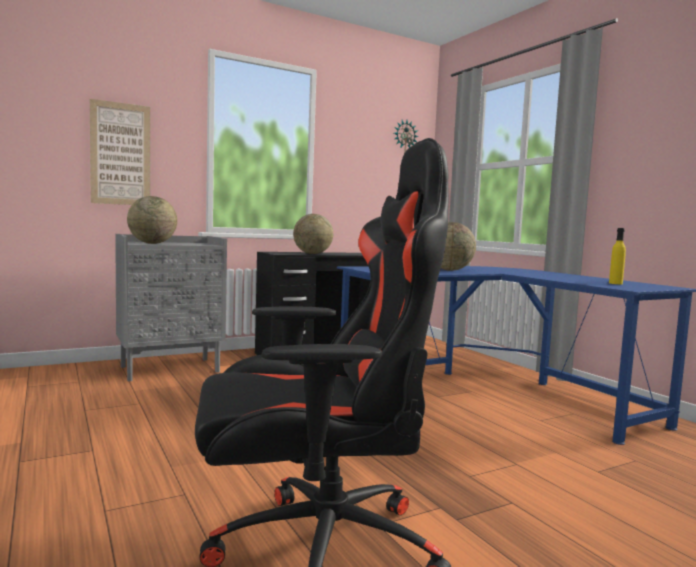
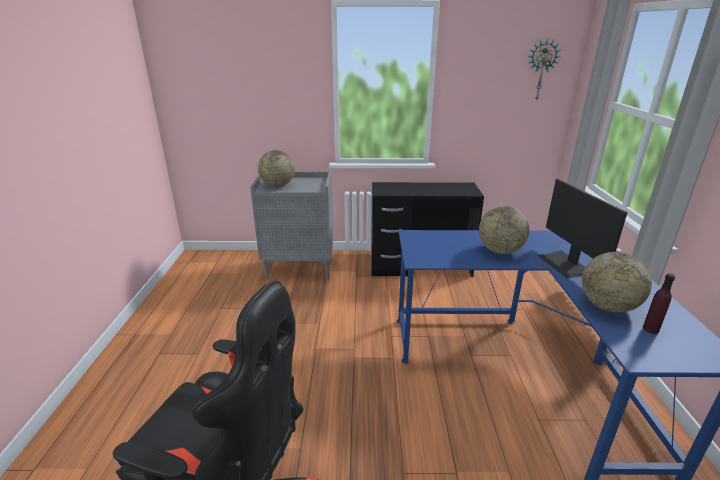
camera: 30 degrees right, 20 degrees up
picture [90,99,150,205] -> none
globe [293,214,333,254] -> globe moved to [582,252,652,313]
yellow bottle [609,228,626,284] -> purple bottle [643,273,675,334]
none -> monitor [537,179,628,279]

